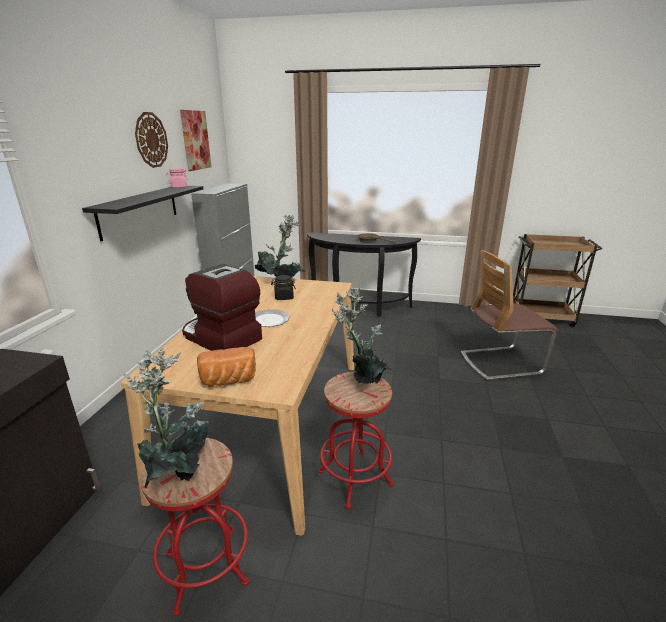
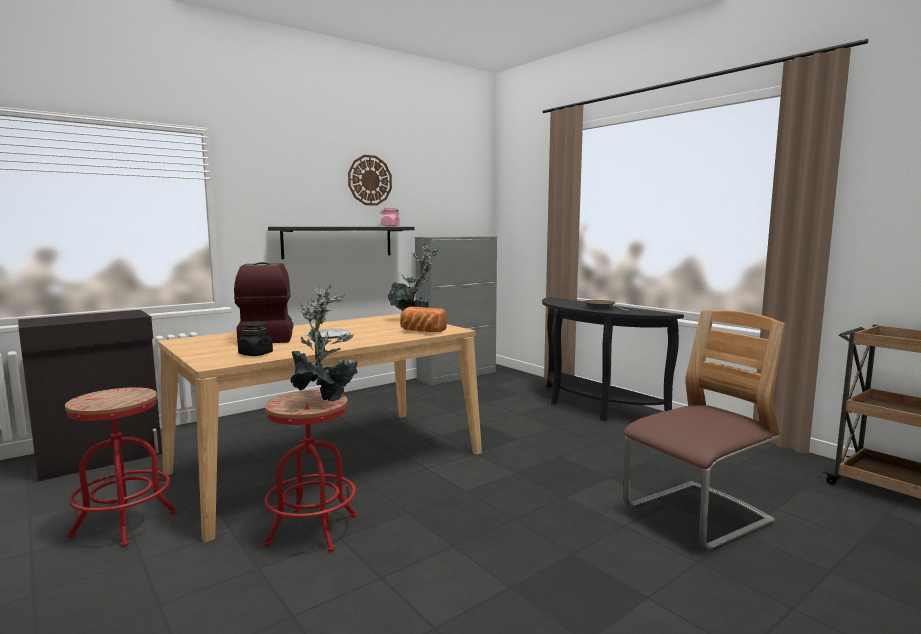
camera: 40 degrees right, 15 degrees down
potted plant [123,348,209,488] -> none
picture [180,110,211,171] -> none
bread [197,347,256,387] -> bread moved to [400,307,447,332]
black jar [271,275,296,300] -> black jar moved to [238,322,273,356]
chair [461,250,558,381] -> chair turned 120 degrees clockwise [623,310,785,549]

